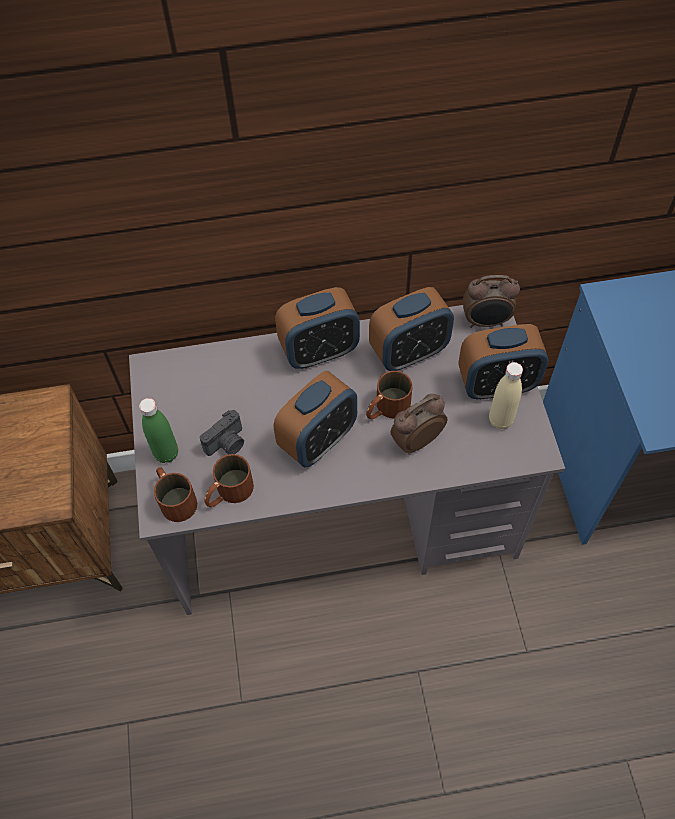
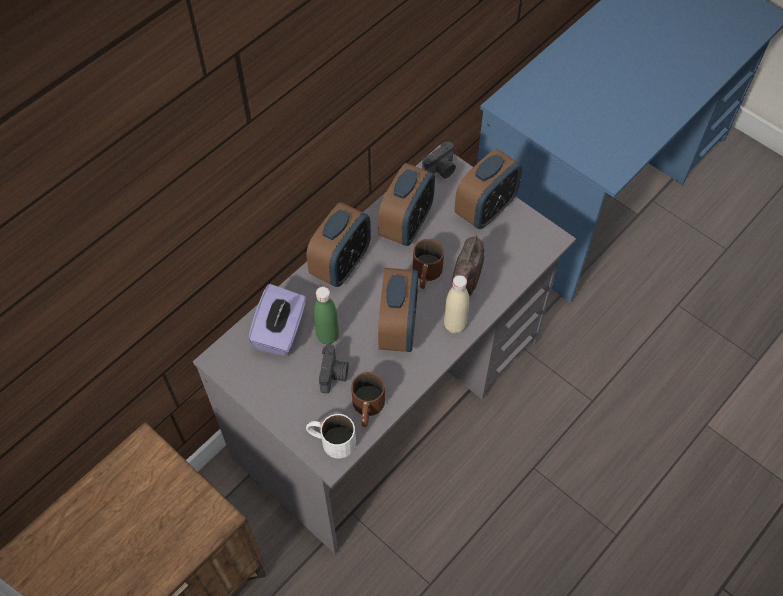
camera: 40 degrees left, 0 degrees up
green bottle [139,398,178,463] -> green bottle moved to [313,286,339,344]
brown mug [154,467,197,522] -> white mug [306,414,356,458]
alarm clock [463,275,520,328] -> camera [422,141,456,179]
beige bottle [489,362,523,429] -> beige bottle moved to [444,275,469,333]
none -> purple tissue box [248,284,306,356]

